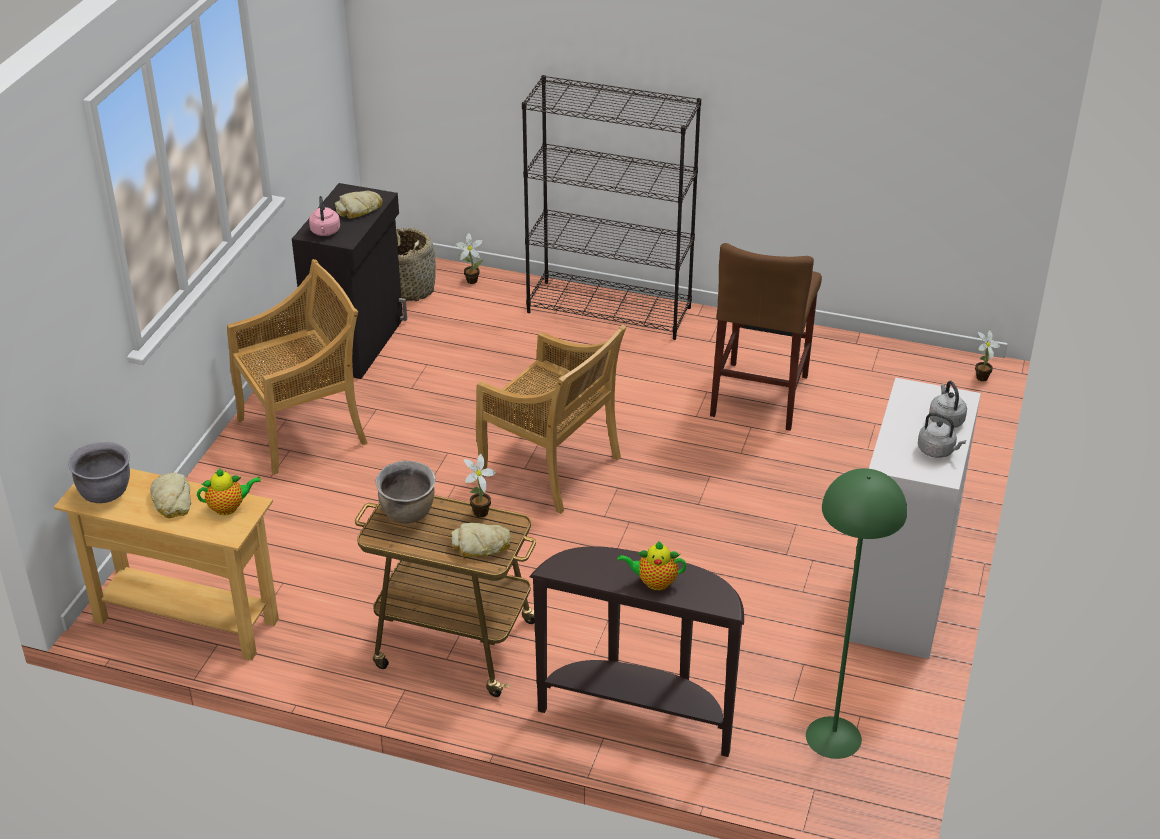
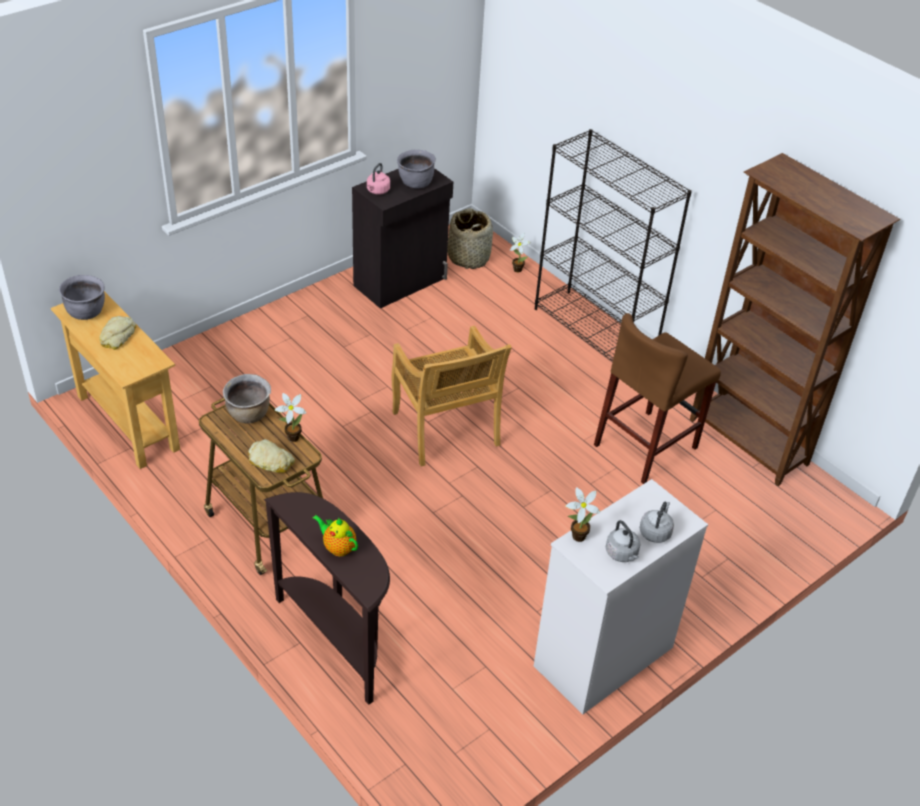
camera: 30 degrees right, 5 degrees up
teapot [197,468,261,515] -> none
beige chair [227,259,368,475] -> none
bread [334,191,382,219] -> grey cooking pot [397,150,436,189]
green floor lamp [806,468,907,759] -> none
potted plant [975,330,1000,381] -> potted plant moved to [566,487,600,542]
none -> brown bookcase [690,153,900,486]

